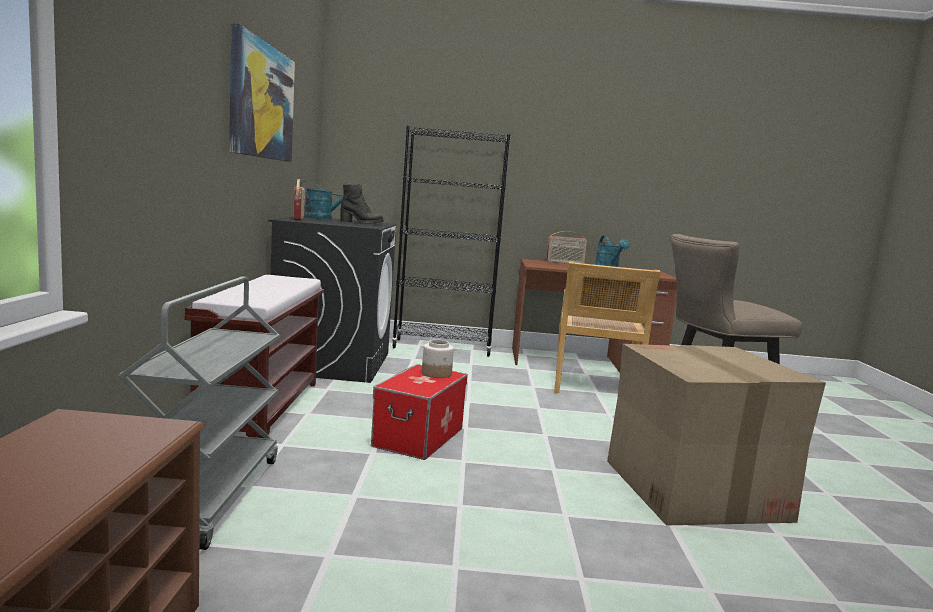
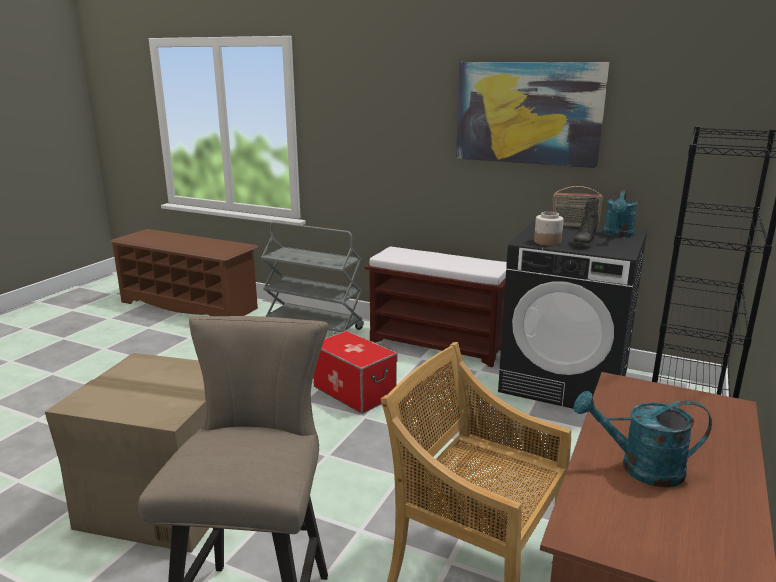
camera: 115 degrees right, 10 degrees up
jar [422,340,454,378] -> jar moved to [534,212,564,246]
radio [546,231,587,264] -> none

